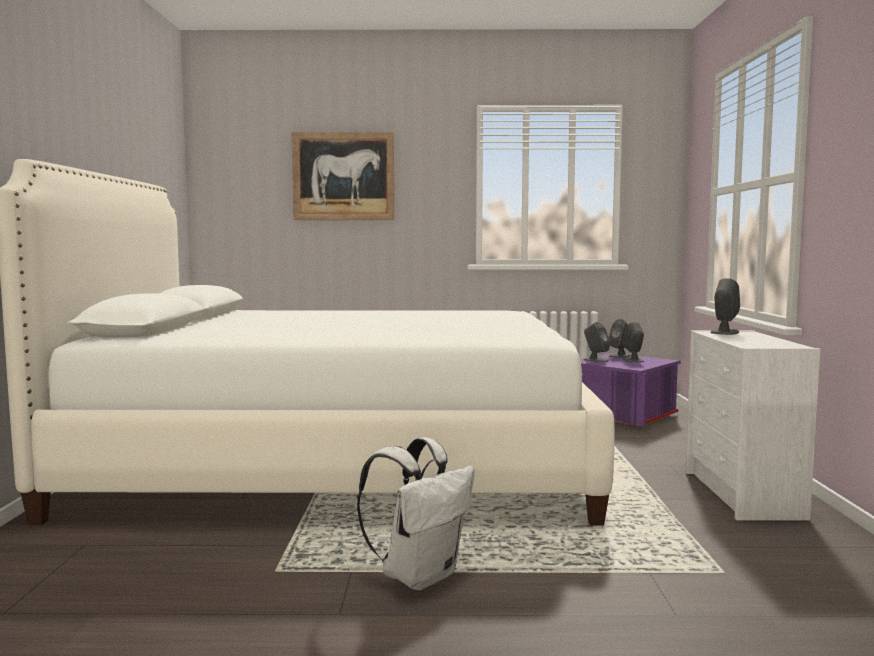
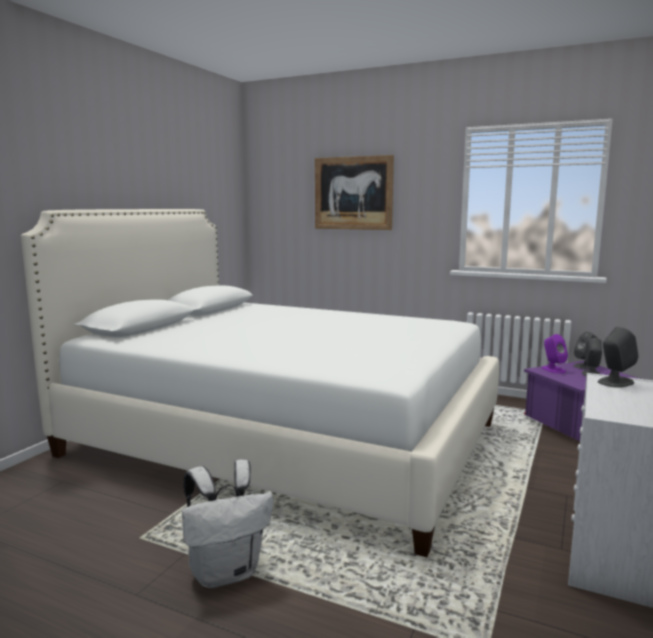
camera: 25 degrees right, 5 degrees up
grey speaker [584,322,610,362] -> purple speaker [542,334,568,374]

